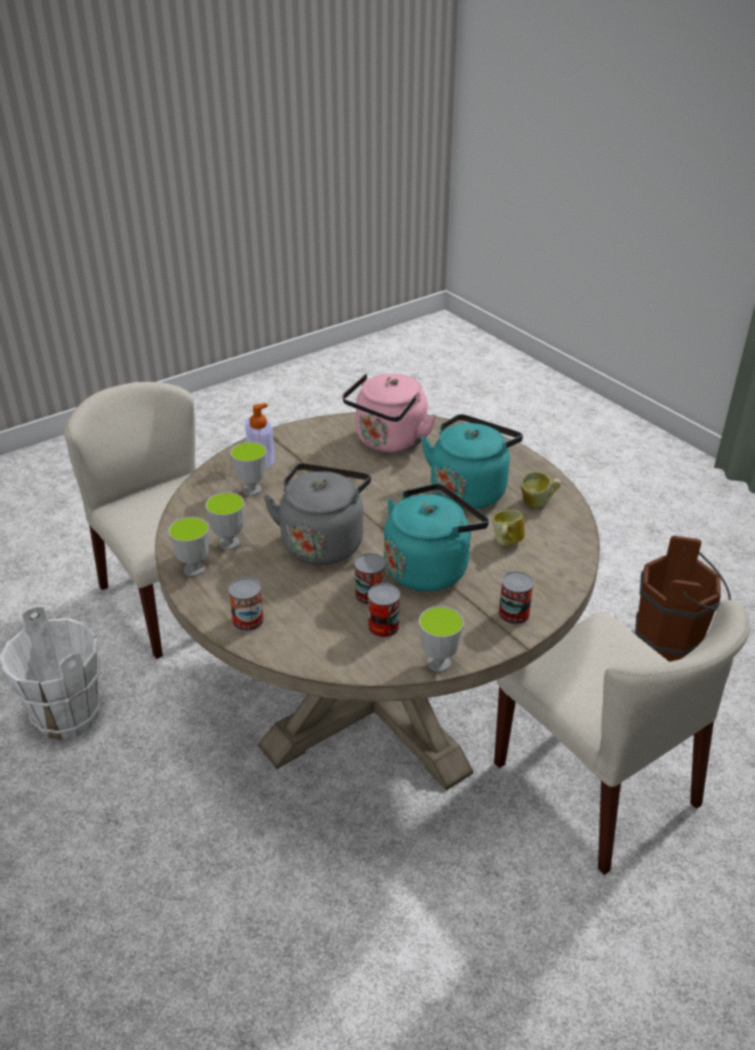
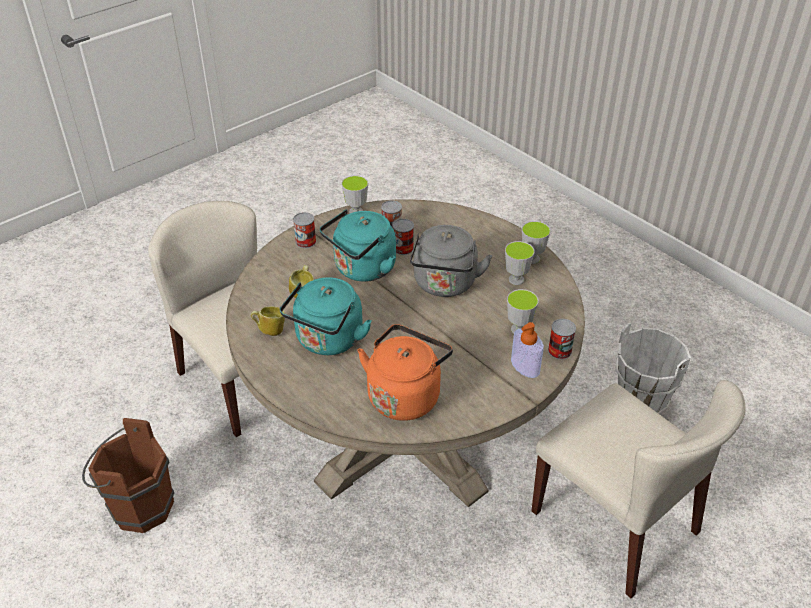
camera: 175 degrees right, 5 degrees up
can [228,577,264,632] -> can moved to [548,319,576,359]
pink kettle [342,374,436,453] -> orange kettle [357,324,453,421]

